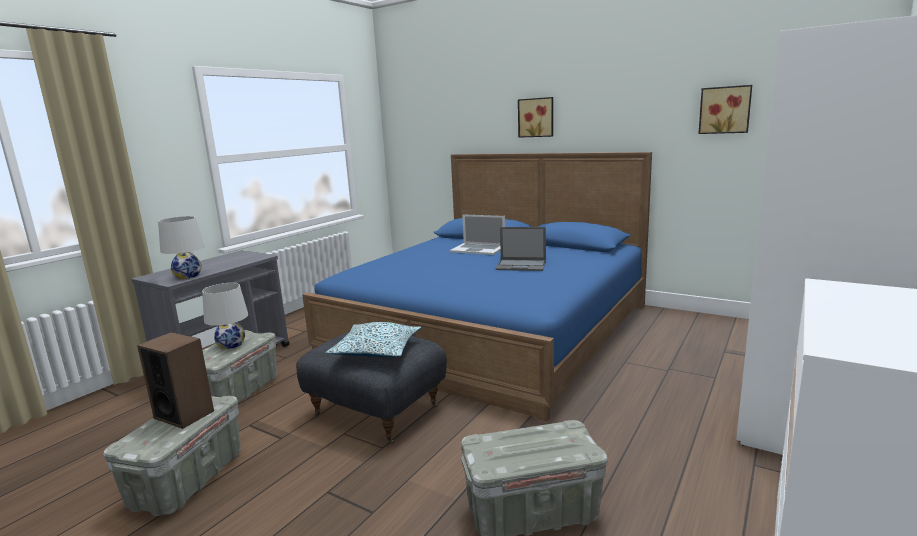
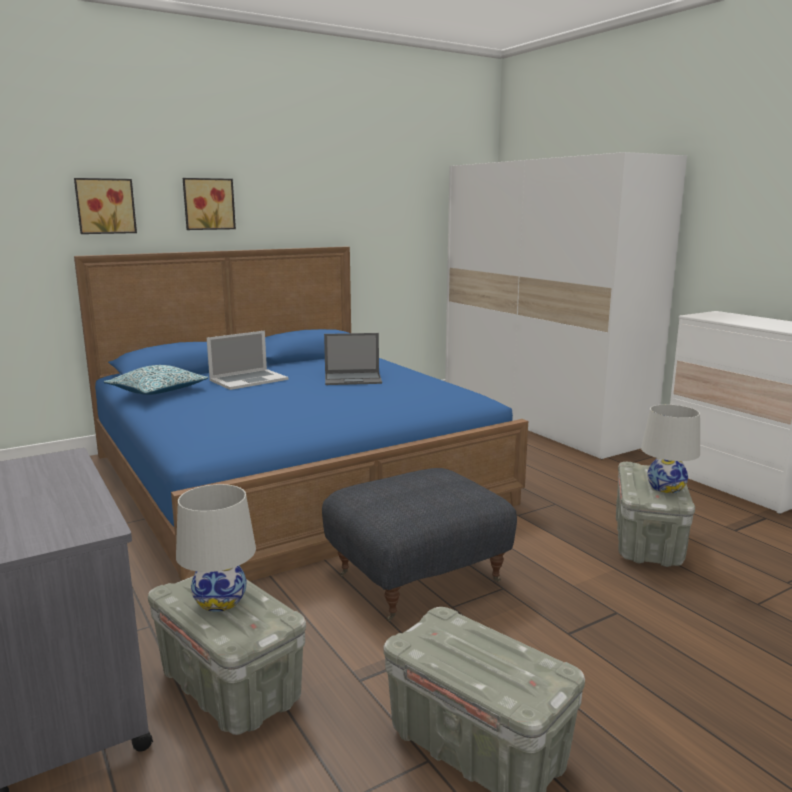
camera: 65 degrees left, 0 degrees up
speaker [137,332,214,429] -> none
white table lamp [158,216,204,279] -> white table lamp moved to [641,404,700,493]
pillow [325,322,421,357] -> pillow moved to [104,365,209,395]
laptop [496,227,546,271] -> laptop turned 45 degrees clockwise [324,333,382,385]
picture [698,85,752,134] -> picture moved to [74,178,137,234]

